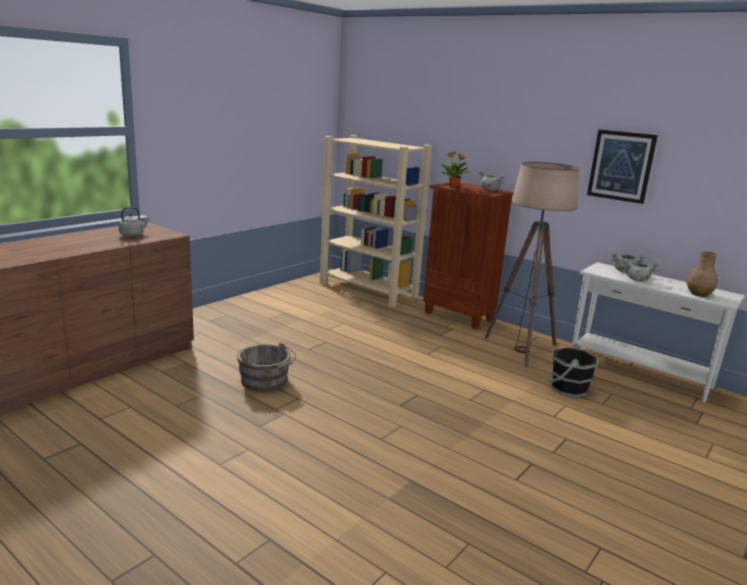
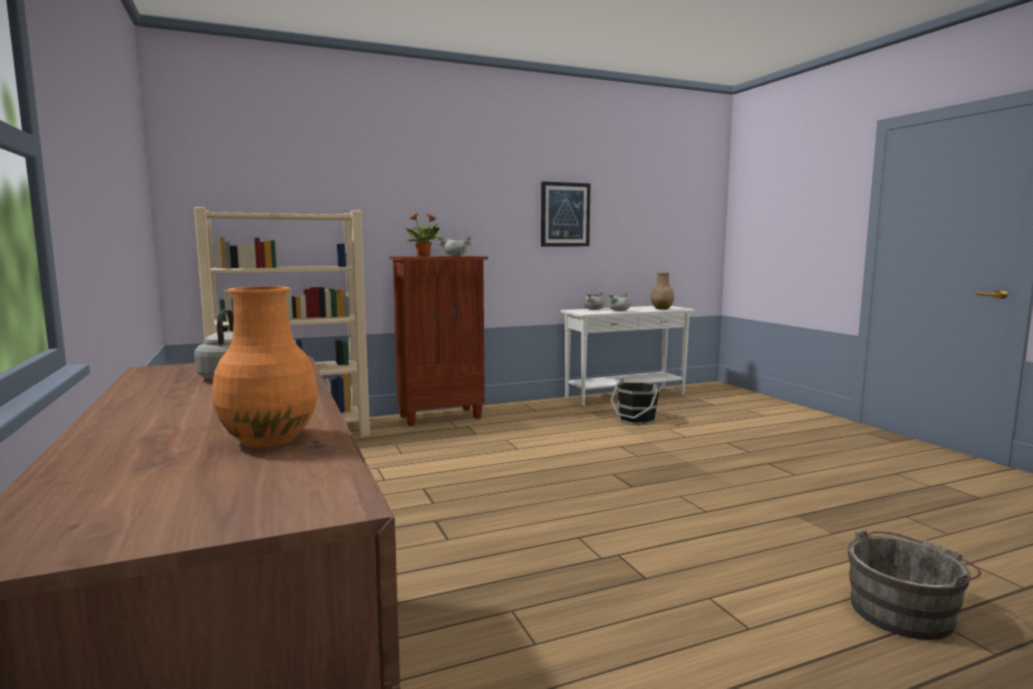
camera: 60 degrees left, 10 degrees down
grey bucket [237,342,296,391] -> grey bucket moved to [847,529,981,640]
floor lamp [485,162,579,367] -> none
none -> orange vase [212,286,318,448]

